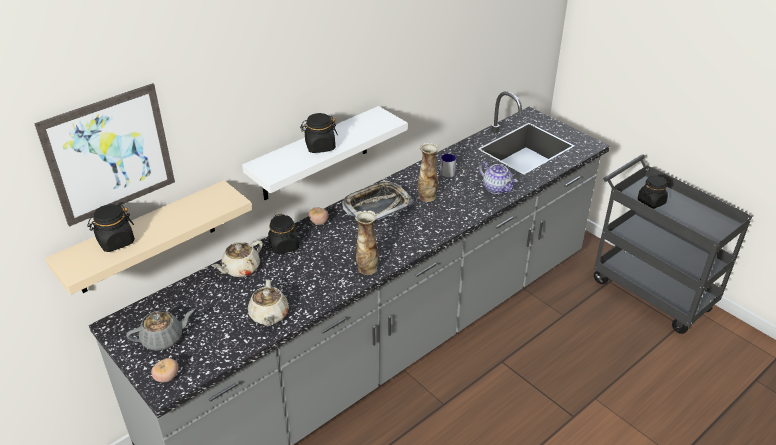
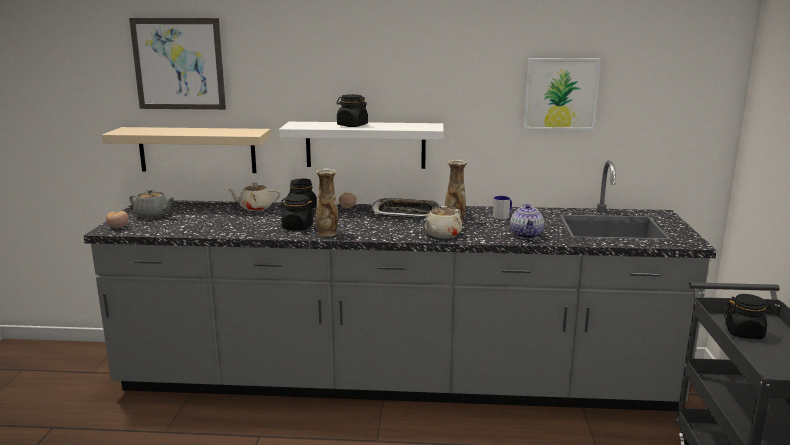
camera: 45 degrees right, 20 degrees down
black jar [87,204,135,252] -> black jar moved to [279,195,315,230]
beige teapot [248,280,289,326] -> beige teapot moved to [424,206,462,238]
none -> picture [524,58,601,130]

